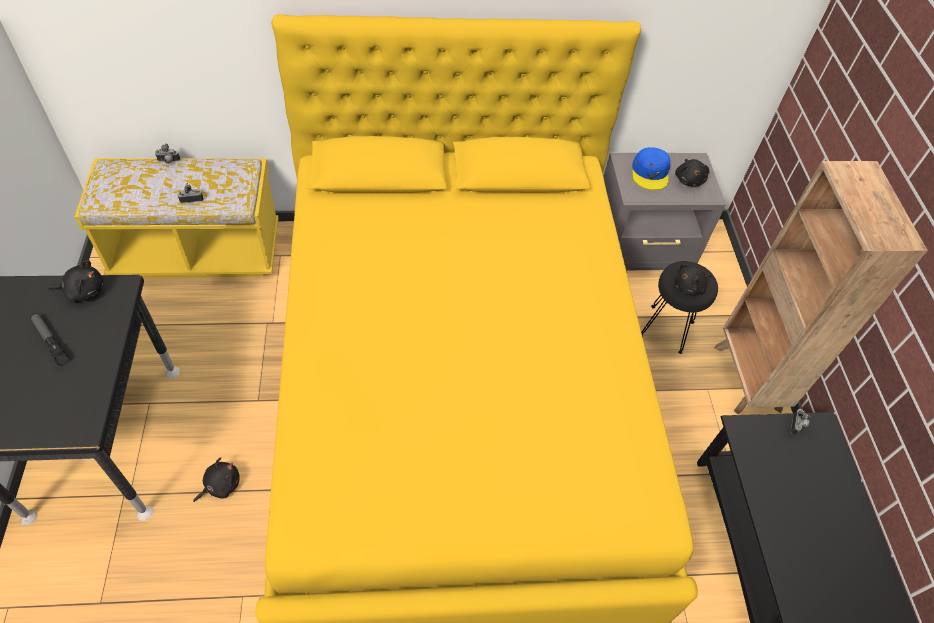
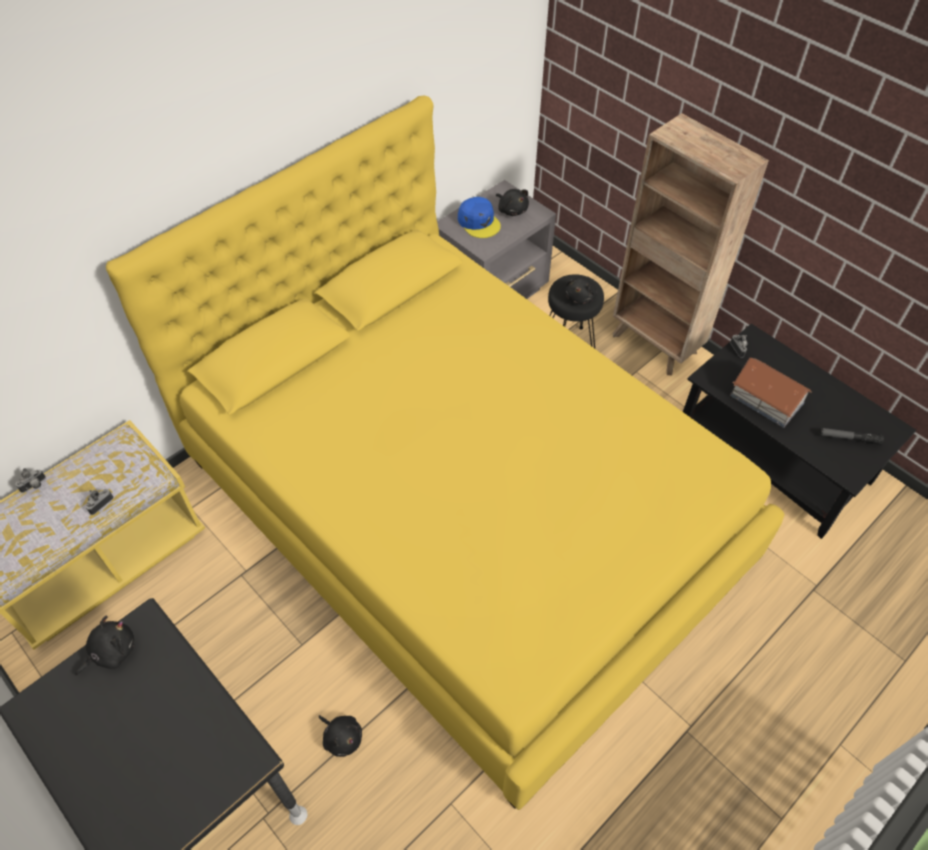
camera: 35 degrees left, 0 degrees up
flashlight [30,313,70,366] -> flashlight moved to [819,428,884,445]
black plush toy [193,457,240,502] -> black plush toy turned 120 degrees clockwise [319,715,362,757]
none -> toy house [730,358,812,428]

